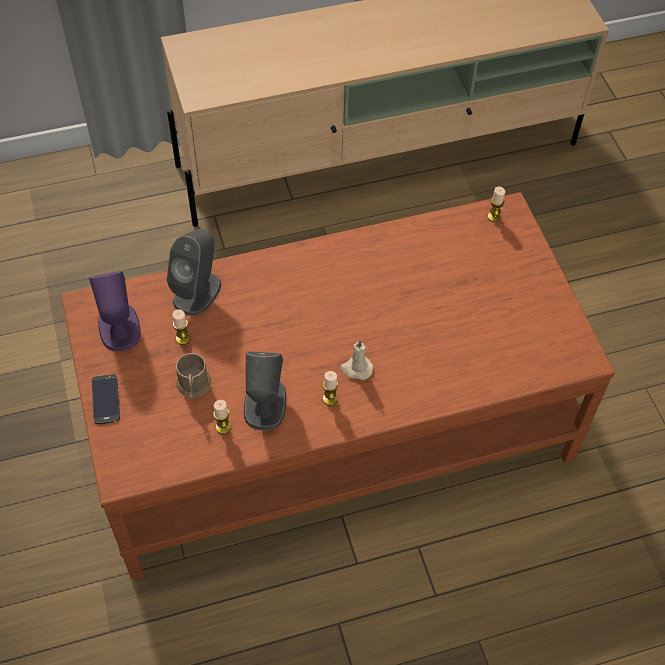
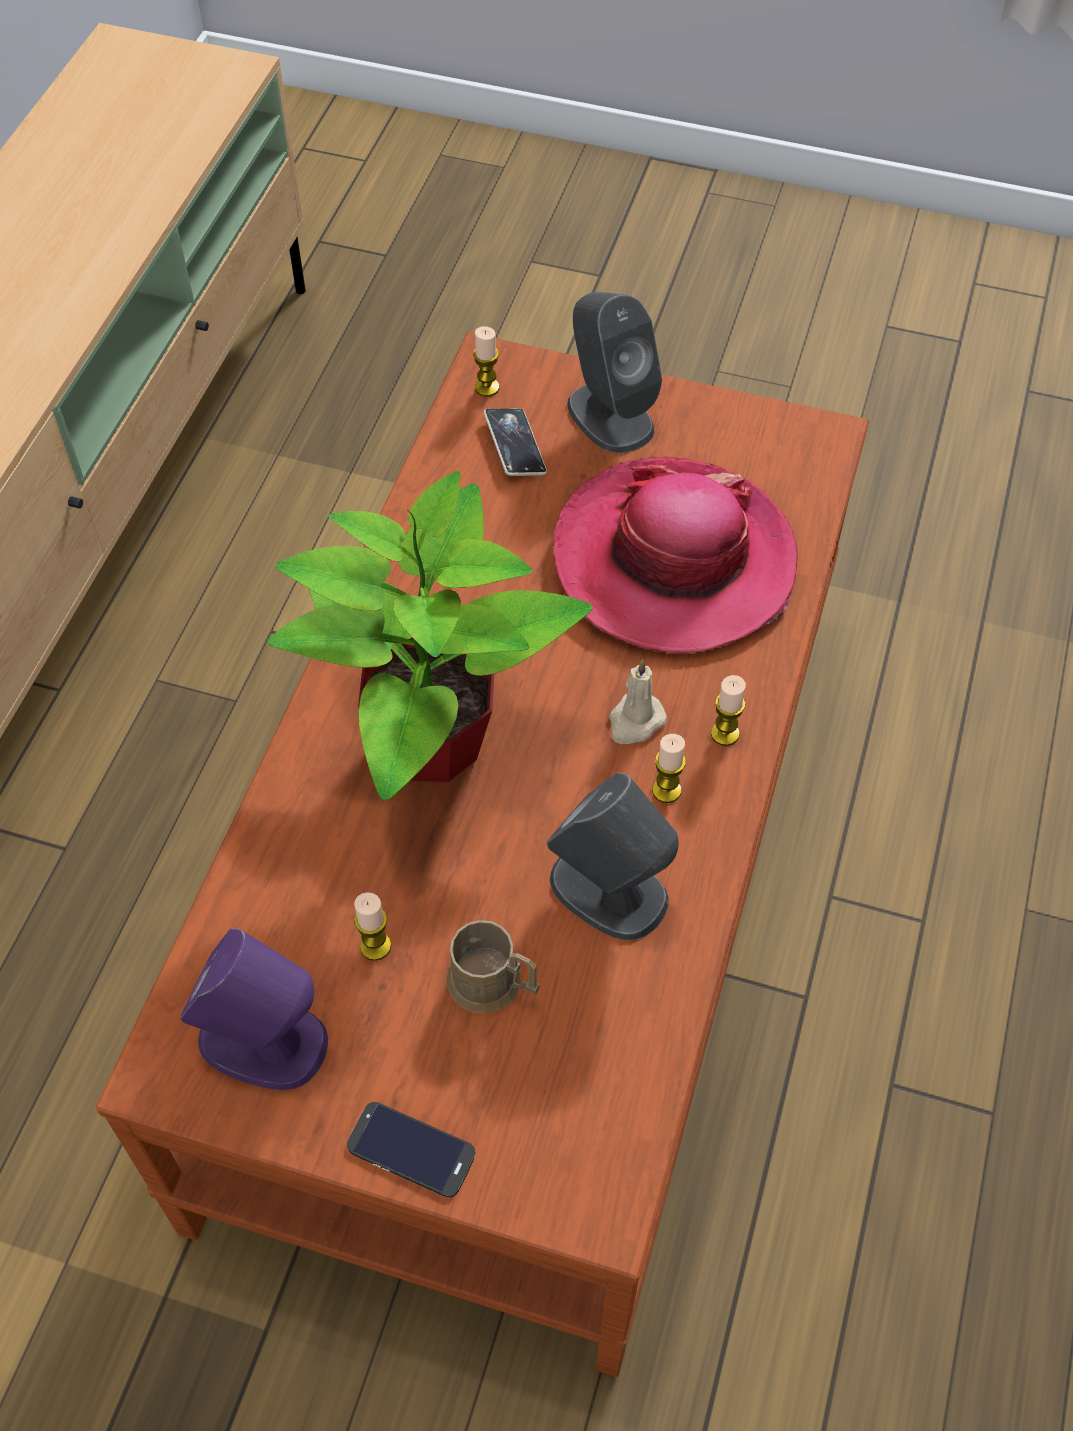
camera: 55 degrees left, 0 degrees up
grey speaker [167,229,221,316] -> grey speaker moved to [567,292,662,453]
candle [213,400,231,434] -> candle moved to [711,675,746,746]
none -> potted plant [267,471,593,800]
none -> phone [484,408,547,476]
none -> hat [553,457,798,654]

